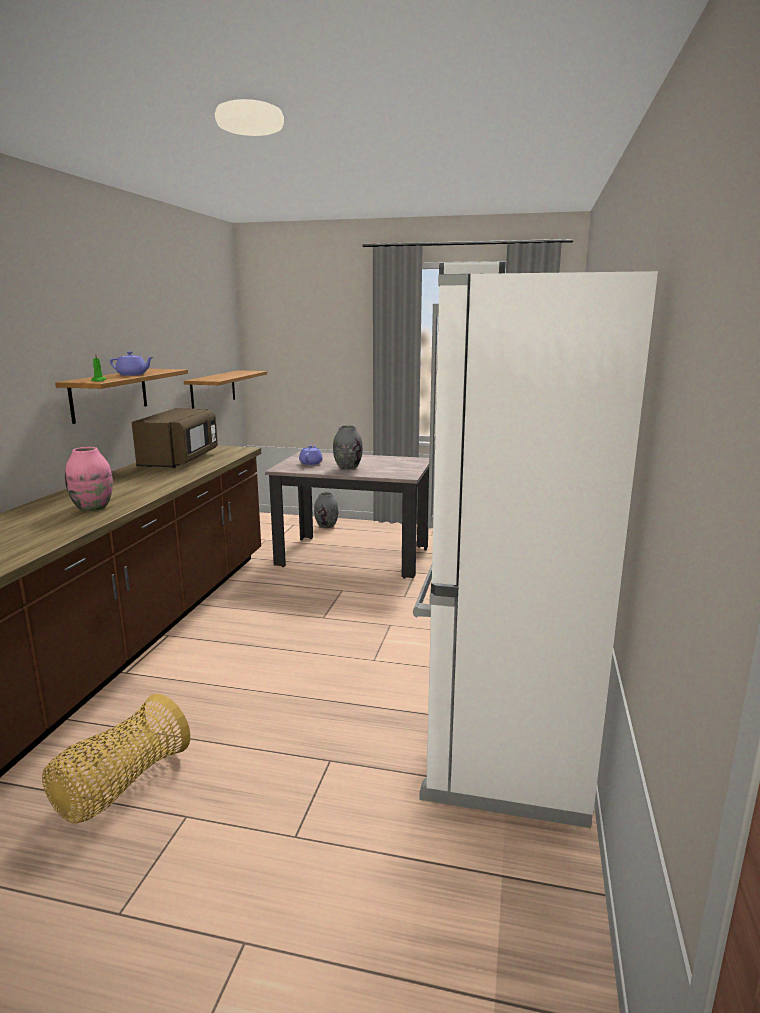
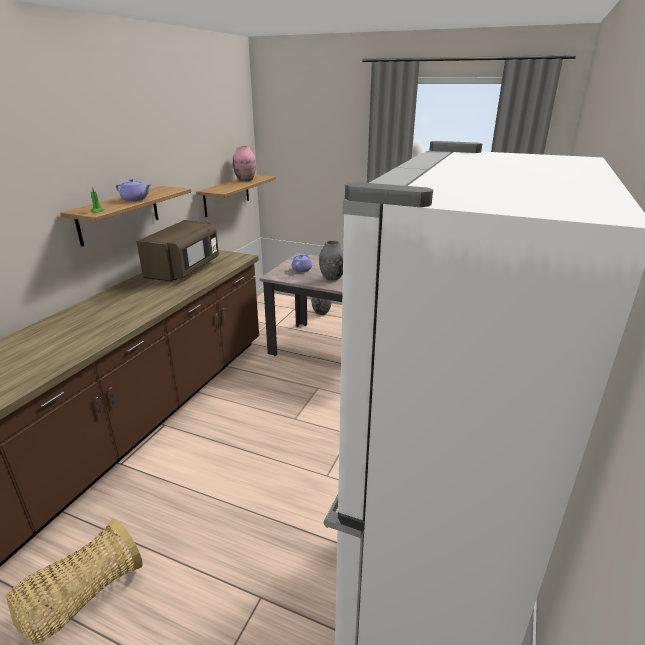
camera: 10 degrees right, 10 degrees up
pink vase [65,447,113,511] -> pink vase moved to [233,146,256,181]

